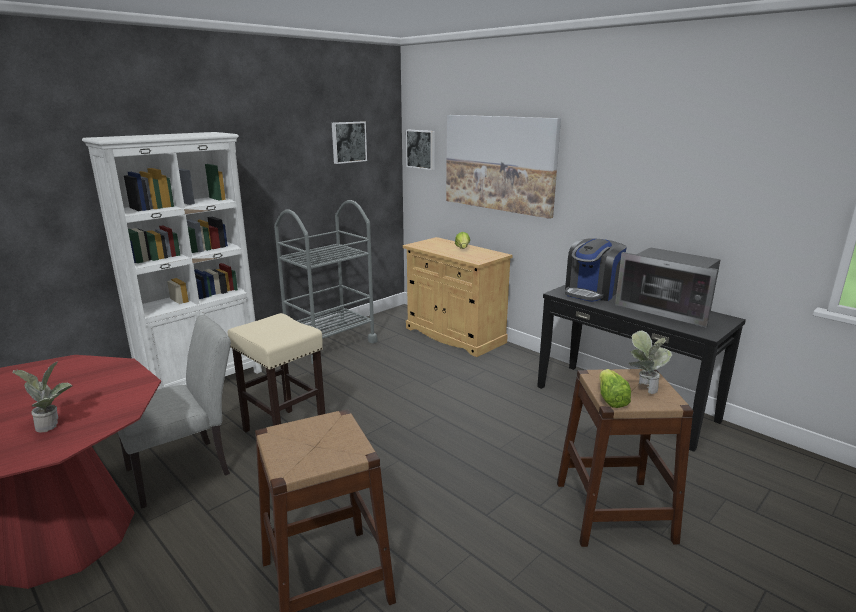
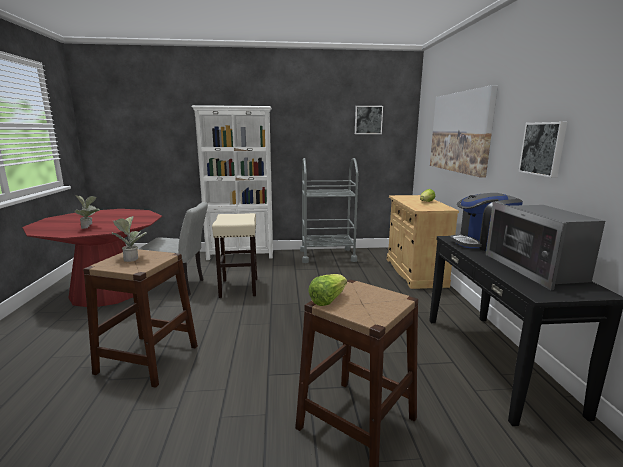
camera: 40 degrees right, 5 degrees down
picture [406,130,435,170] -> picture moved to [518,122,567,178]
potted plant [628,330,672,394] -> potted plant moved to [112,216,147,262]

